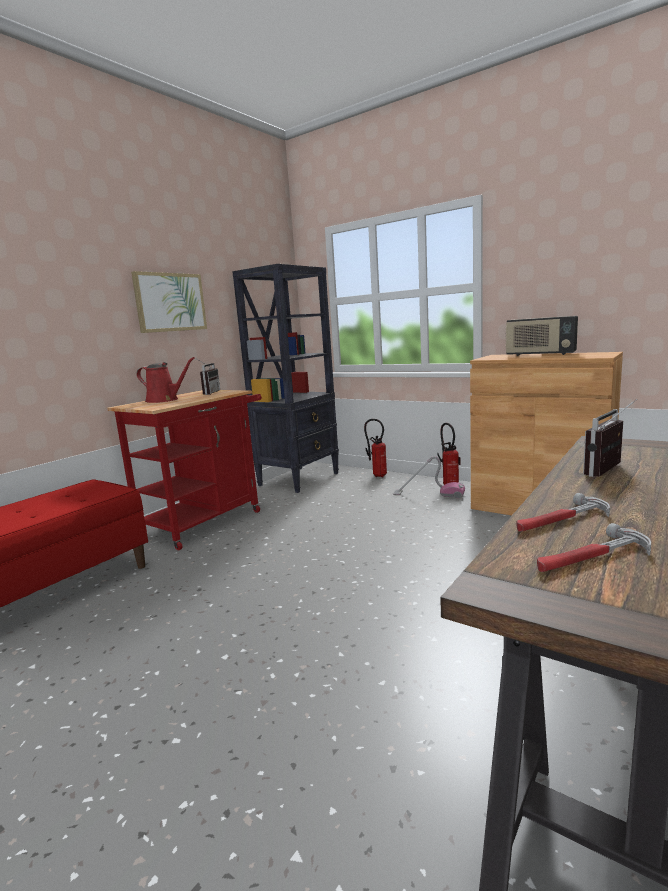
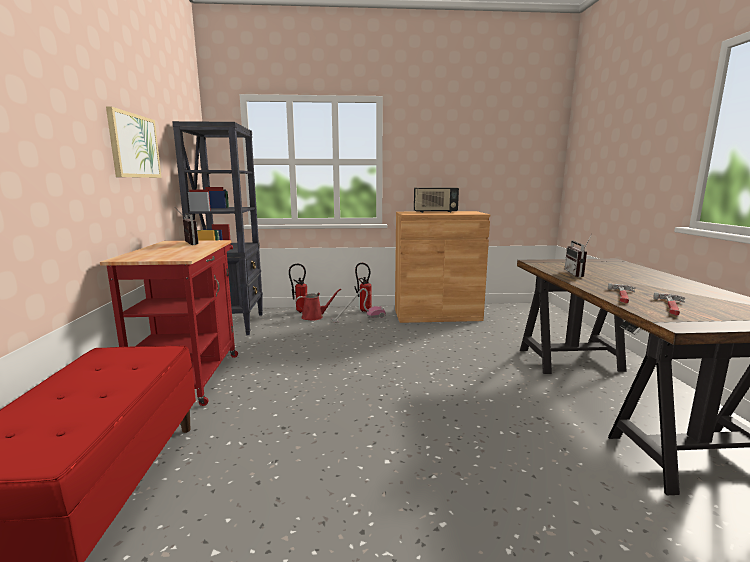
camera: 40 degrees left, 0 degrees up
red watering can [137,357,194,403] -> red watering can moved to [295,289,341,321]

